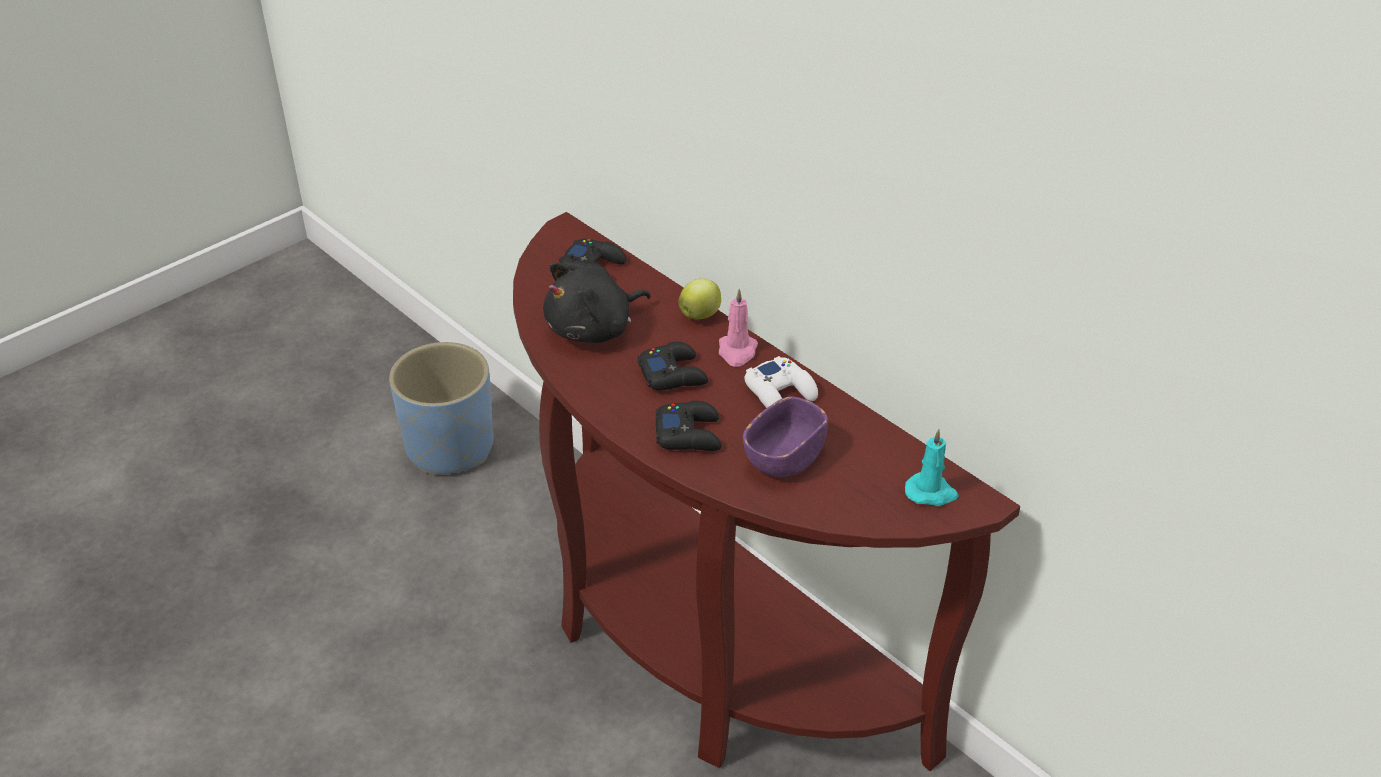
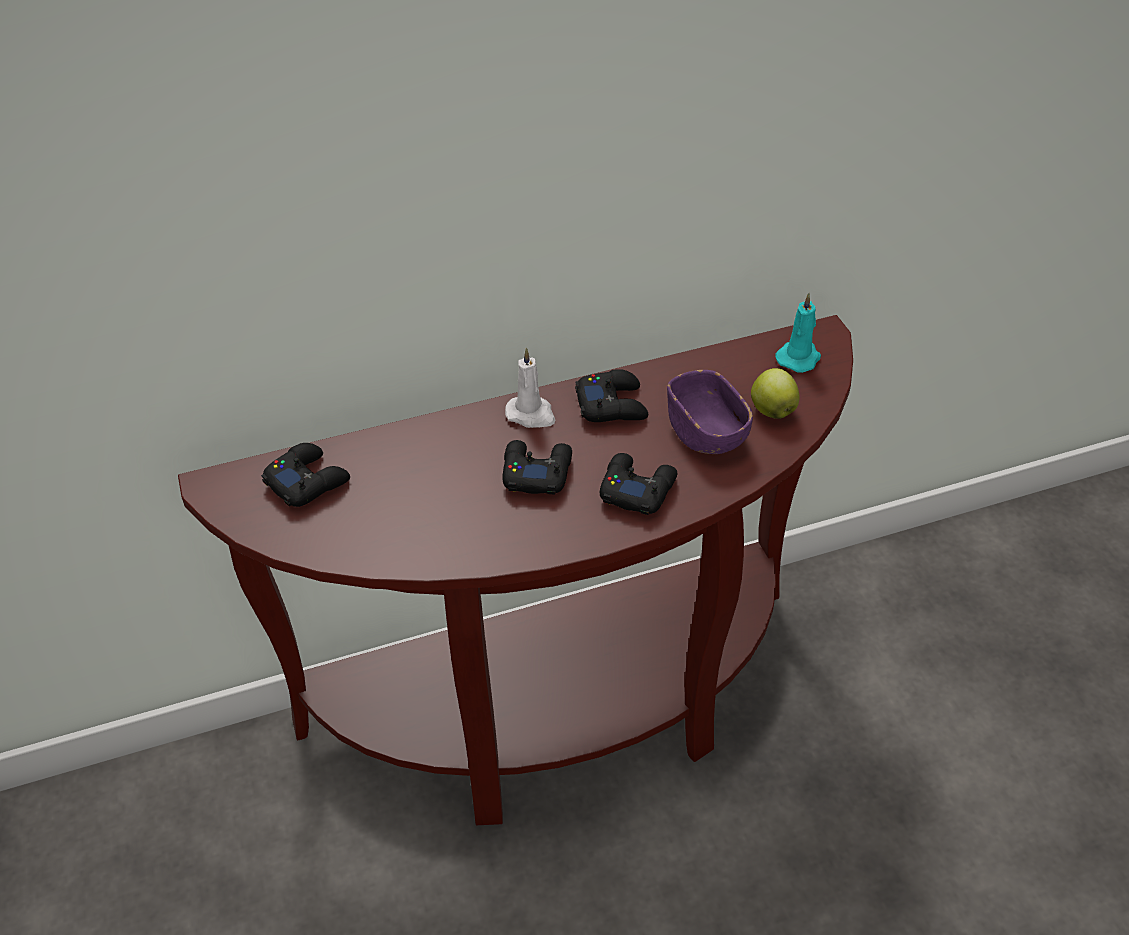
camera: 65 degrees left, 5 degrees up
blue planter [389,342,493,474] -> none
black plush toy [543,262,651,343] -> none
apple [678,278,721,320] -> apple moved to [751,368,800,419]
pink candle [719,289,758,367] -> white candle [505,348,555,428]
white game controller [744,356,818,408] -> black game controller [575,369,648,422]

